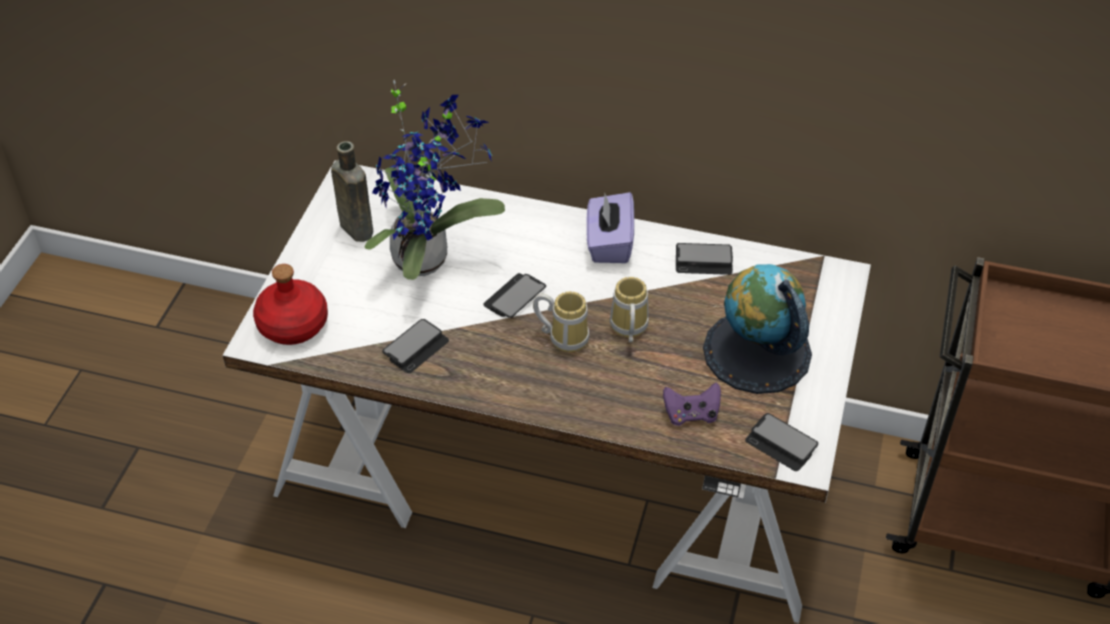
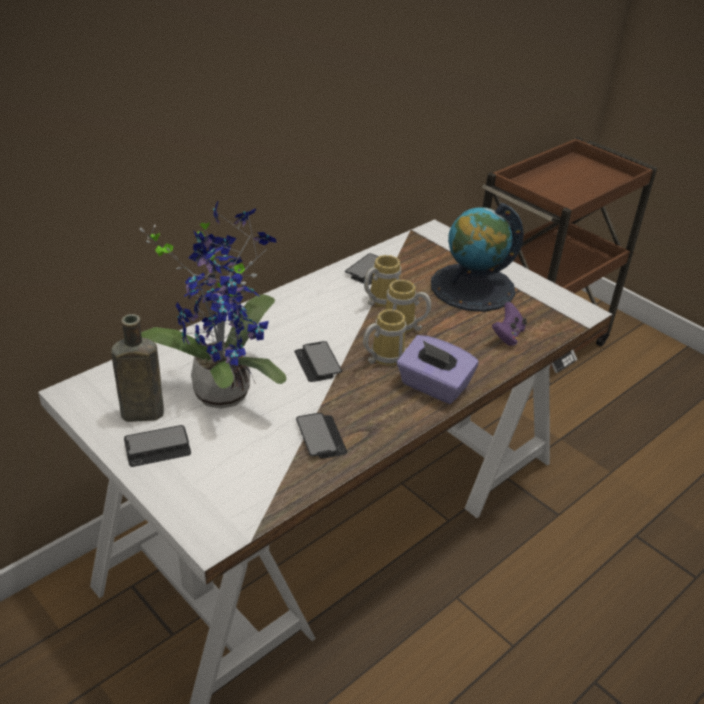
camera: 60 degrees left, 10 degrees down
red bottle [253,264,328,345] -> none
purple tissue box [586,192,634,263] -> purple tissue box moved to [397,335,479,404]
phone [745,413,818,471] -> phone moved to [124,425,191,467]
none -> mug [364,255,401,307]

